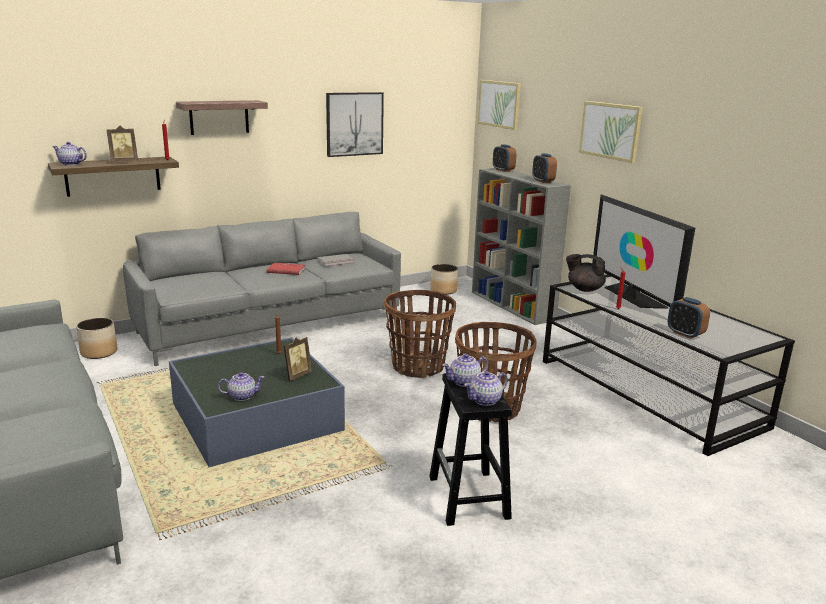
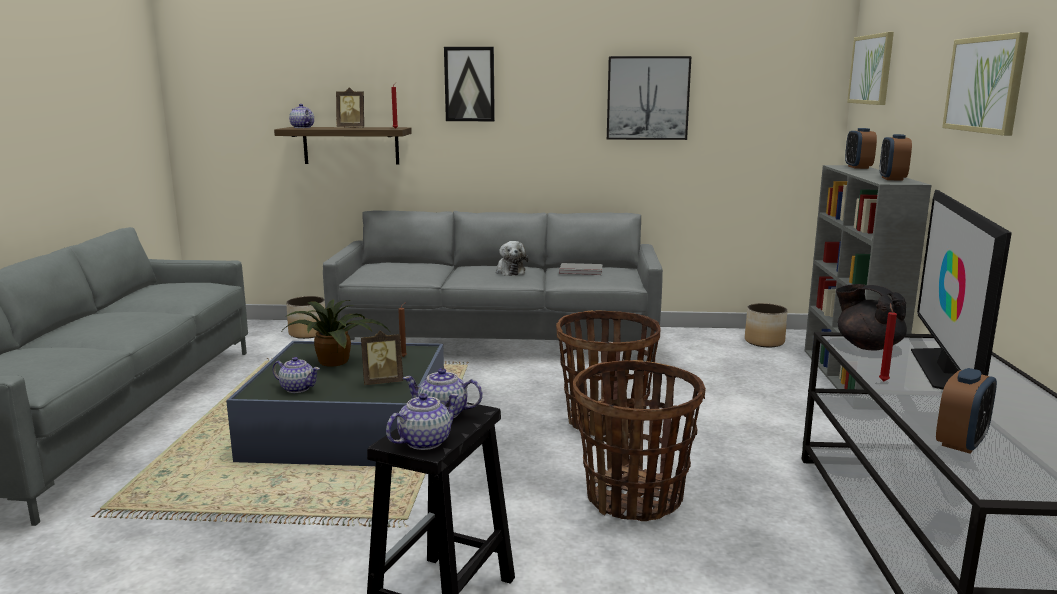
camera: 35 degrees right, 5 degrees down
shelf [176,100,268,135] -> picture [444,47,495,121]
red book [266,263,305,275] -> plush toy [496,241,528,276]
teapot [464,371,508,406] -> teapot turned 135 degrees clockwise [386,393,459,450]
alarm clock [668,297,710,339] -> alarm clock turned 135 degrees counterclockwise [936,368,997,454]
none -> potted plant [282,299,391,367]

